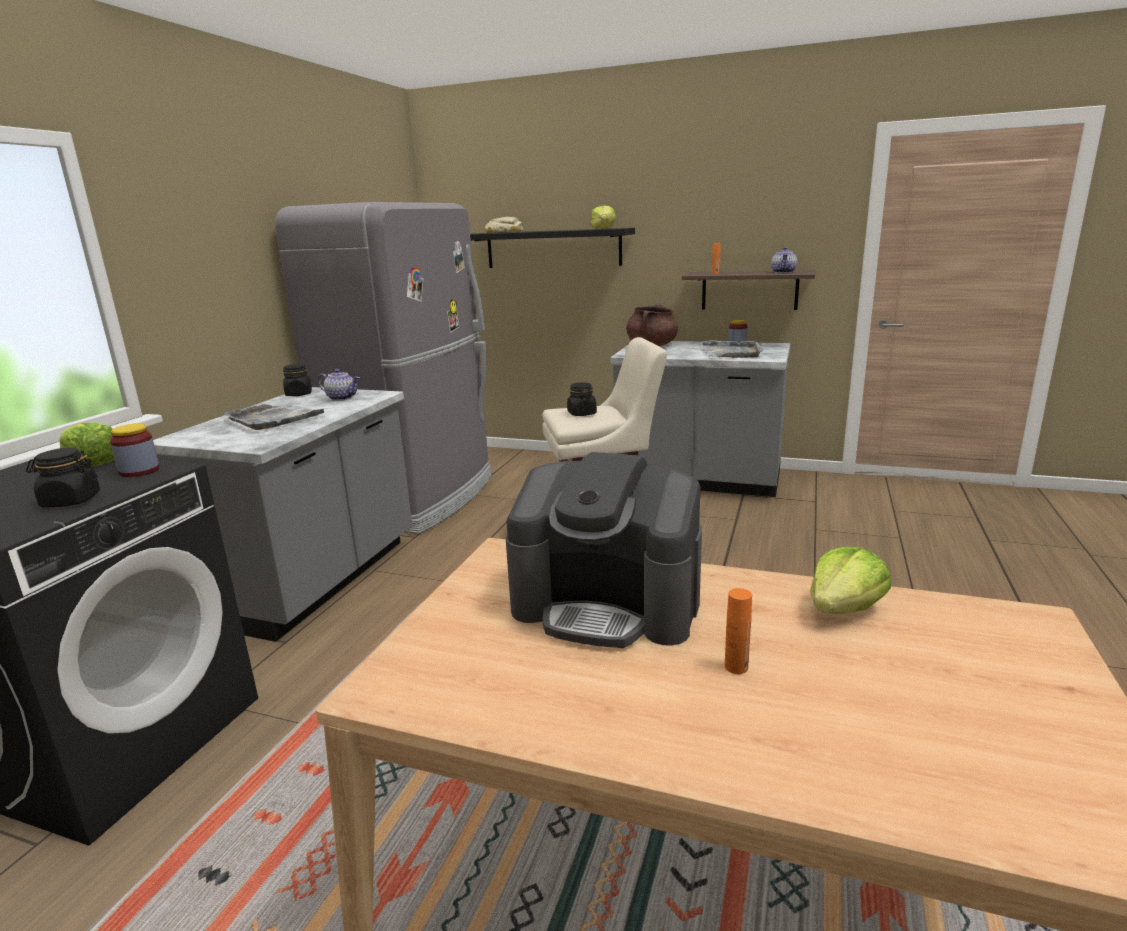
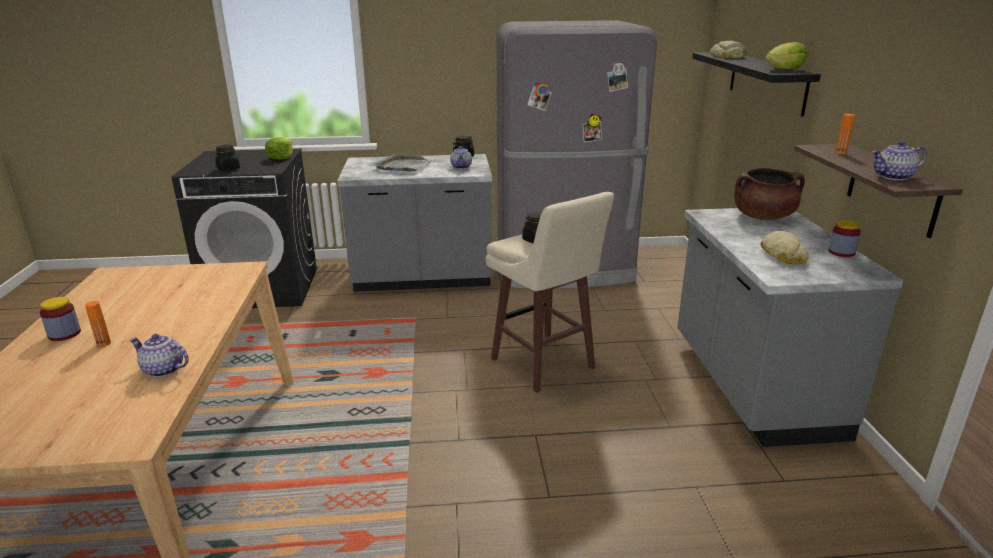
camera: 65 degrees right, 5 degrees up
jar [110,424,160,477] -> jar moved to [40,297,81,341]
coffee machine [506,452,702,648] -> none
grey tray [701,340,763,358] -> bread [761,231,809,264]
lettuce [810,547,891,614] -> teapot [130,334,189,377]

